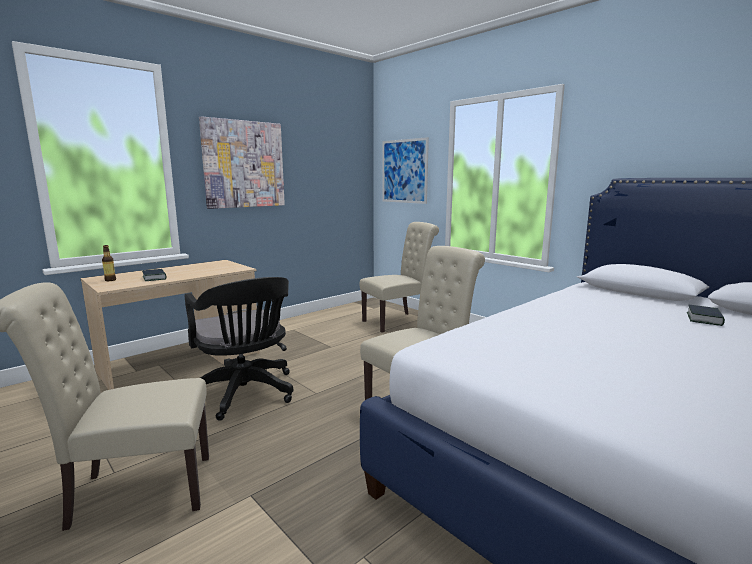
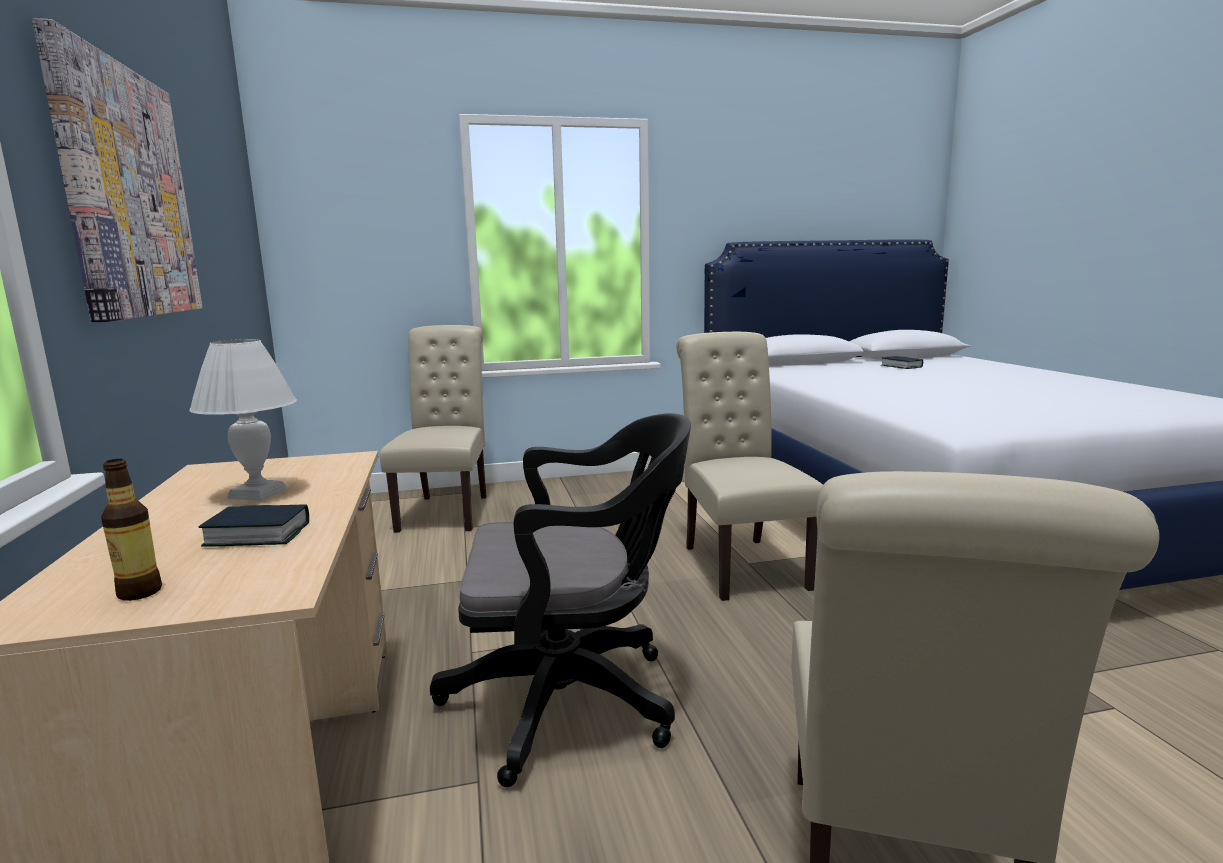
camera: 60 degrees left, 0 degrees up
picture [382,137,429,204] -> none
none -> white table lamp [189,339,297,501]

